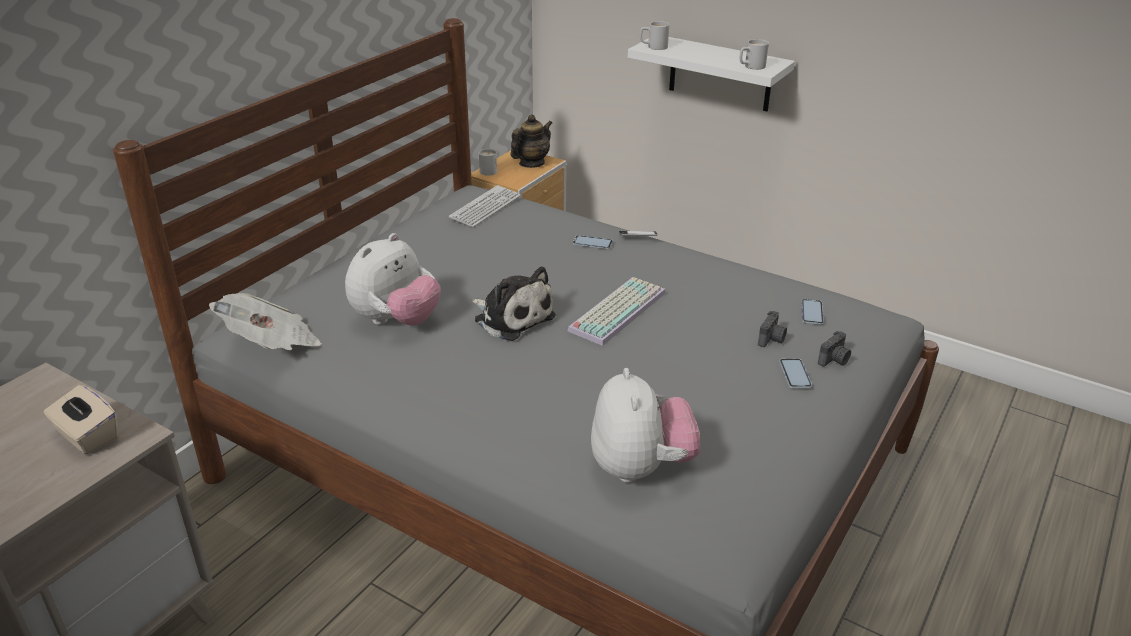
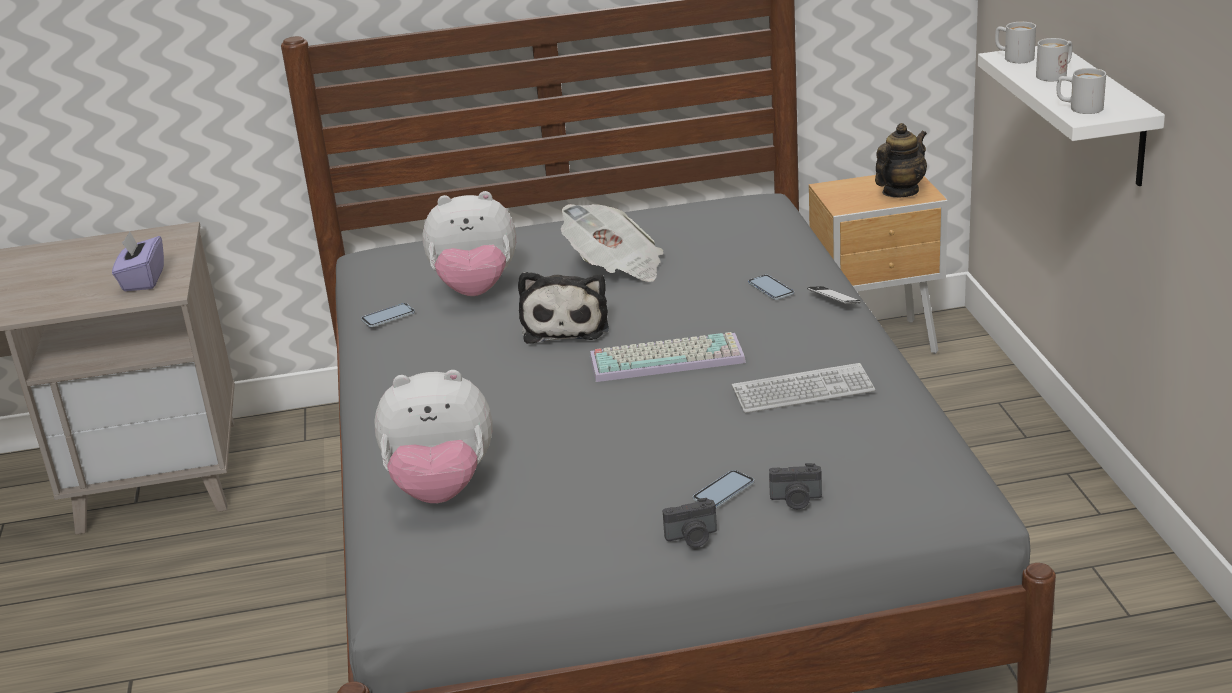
camera: 50 degrees right, 5 degrees down
beige tissue box [44,385,118,455] -> purple tissue box [112,231,164,291]
newspaper [209,293,322,350] -> newspaper moved to [560,204,663,282]
keyboard [449,185,521,227] -> keyboard moved to [732,363,875,413]
white mug [479,149,497,176] -> white mug moved to [1036,38,1072,81]
teapot [510,114,552,168] -> teapot turned 45 degrees counterclockwise [875,123,927,197]
plush toy [591,368,700,483] -> plush toy turned 45 degrees clockwise [374,370,493,503]
camera [758,311,787,347] -> camera moved to [663,498,717,547]
phone [801,299,824,325] -> phone moved to [361,303,415,327]

